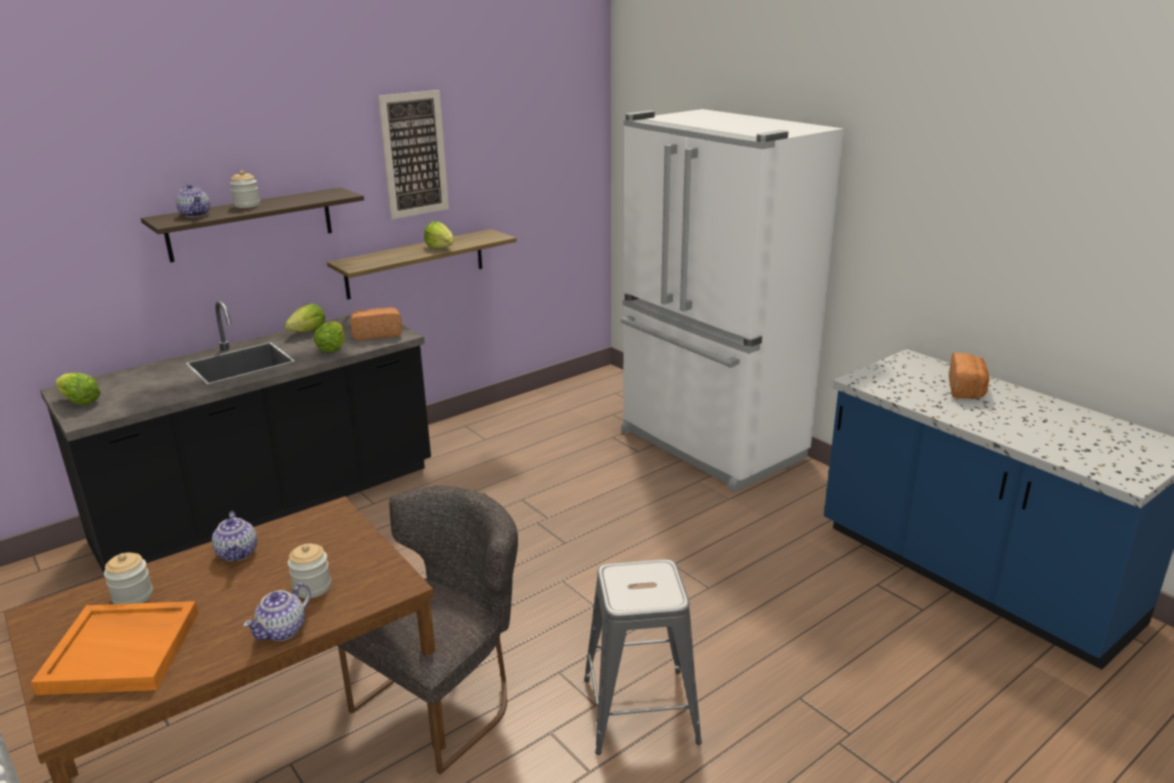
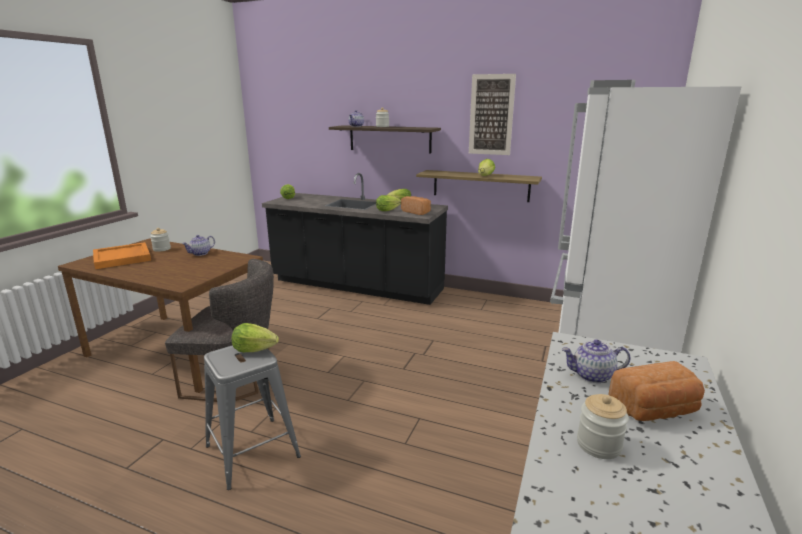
camera: 60 degrees right, 5 degrees down
teapot [243,583,311,641] -> teapot moved to [562,339,630,383]
jar [288,543,331,598] -> jar moved to [577,394,629,459]
none -> lettuce [232,323,279,352]

